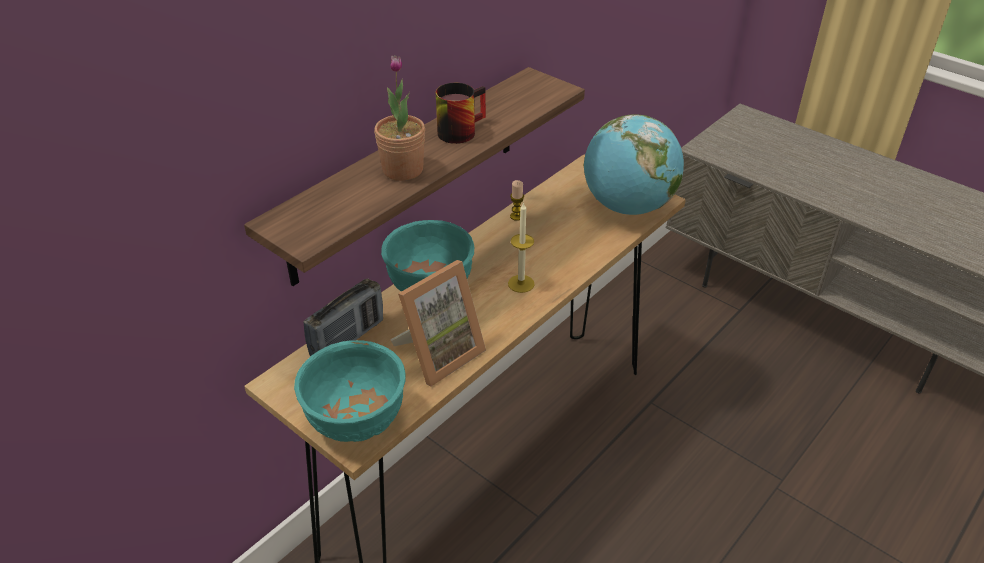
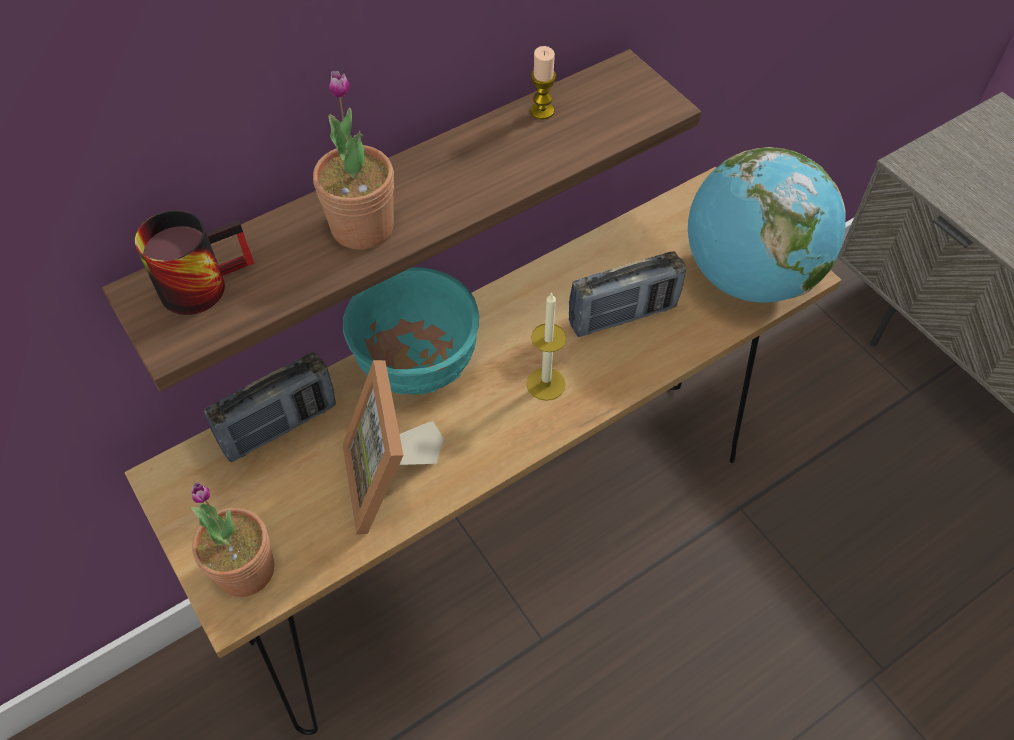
camera: 15 degrees right, 15 degrees up
turquoise bowl [294,340,405,442] -> potted plant [190,482,274,597]
picture frame [390,260,486,386] -> picture frame turned 105 degrees clockwise [343,360,444,534]
mug [436,83,486,144] -> mug moved to [135,210,254,315]
candle [510,180,524,221] -> candle moved to [530,46,556,120]
none -> radio [569,251,686,337]

